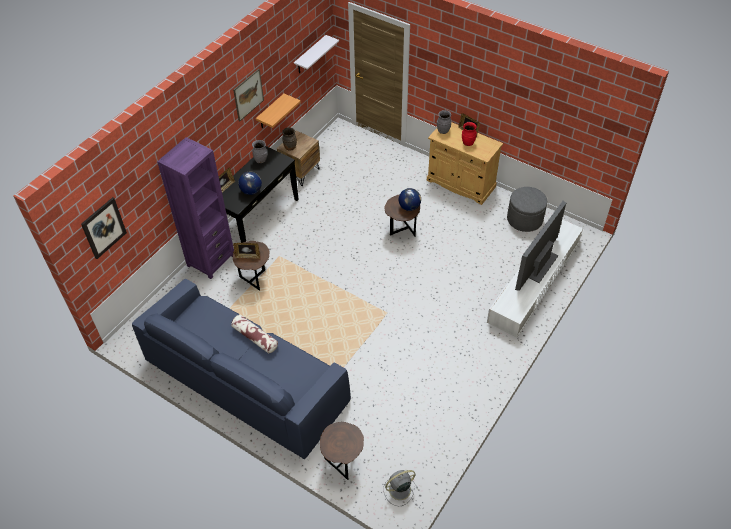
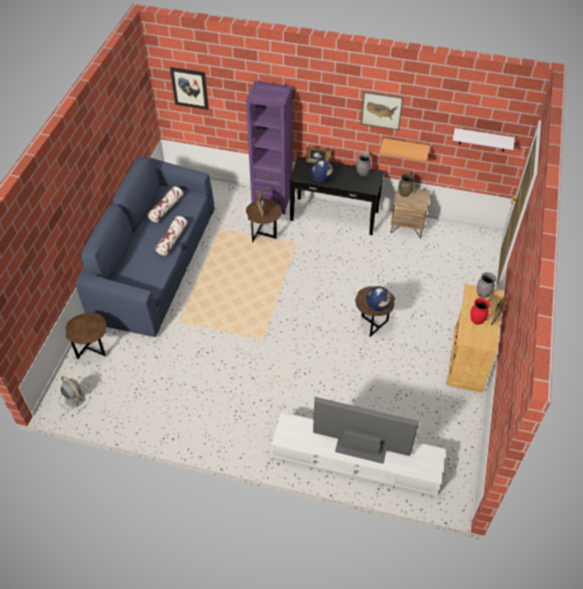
camera: 70 degrees right, 0 degrees up
grey ottoman [507,187,547,232] -> none
none -> pillow [147,187,183,223]

